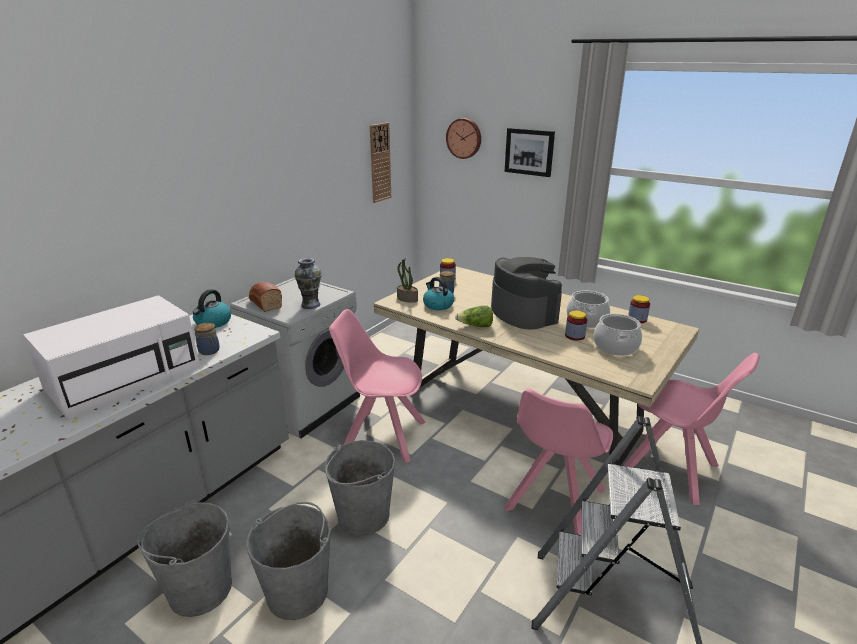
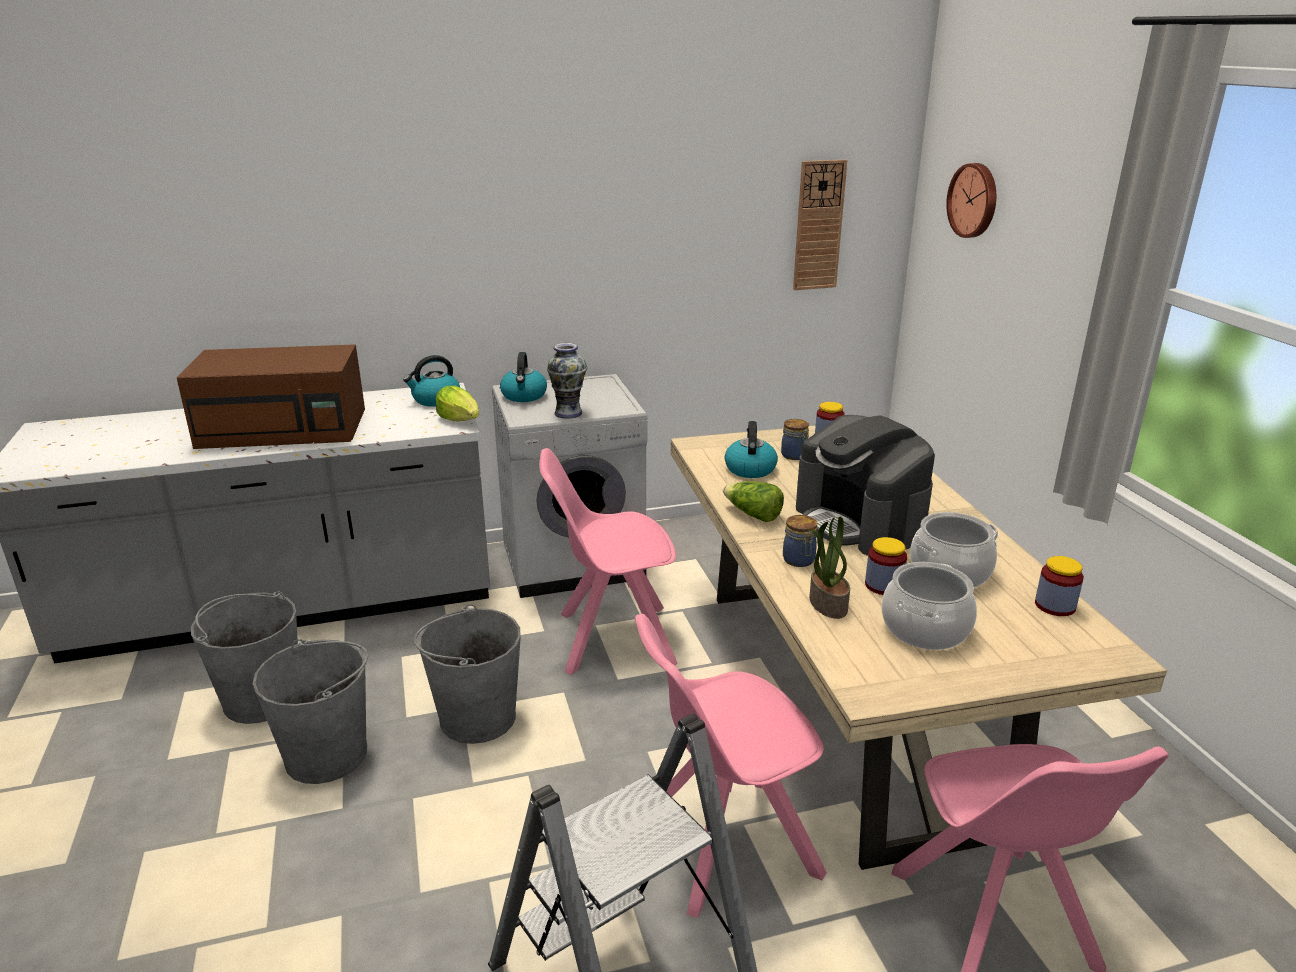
camera: 40 degrees right, 0 degrees up
white microwave [23,295,200,419] -> brown microwave [177,344,365,449]
jar [194,323,220,355] -> jar moved to [783,515,817,567]
bread [249,282,282,312] -> kettle [500,352,547,402]
pink chair [329,309,426,463] -> pink chair turned 60 degrees counterclockwise [539,448,678,675]
potted plant [397,258,418,303] -> potted plant moved to [809,516,850,619]
coffee machine [491,257,562,330] -> coffee machine turned 135 degrees clockwise [796,415,935,556]
picture [505,128,555,177] -> none
none -> lettuce [436,386,479,421]

